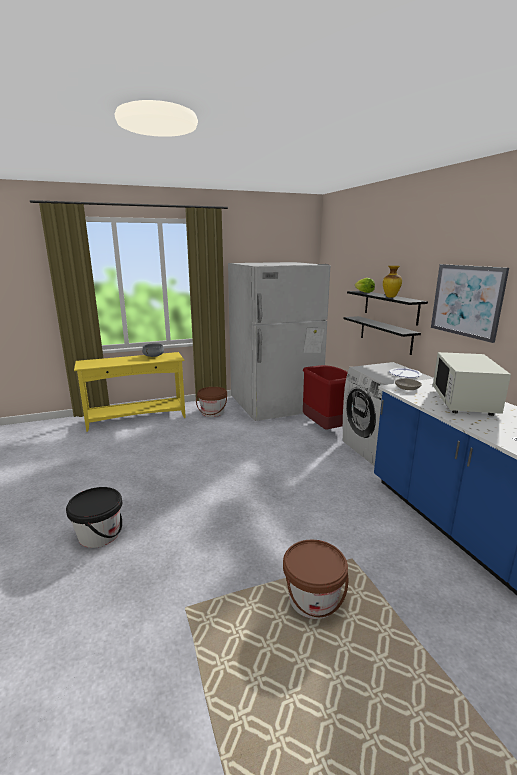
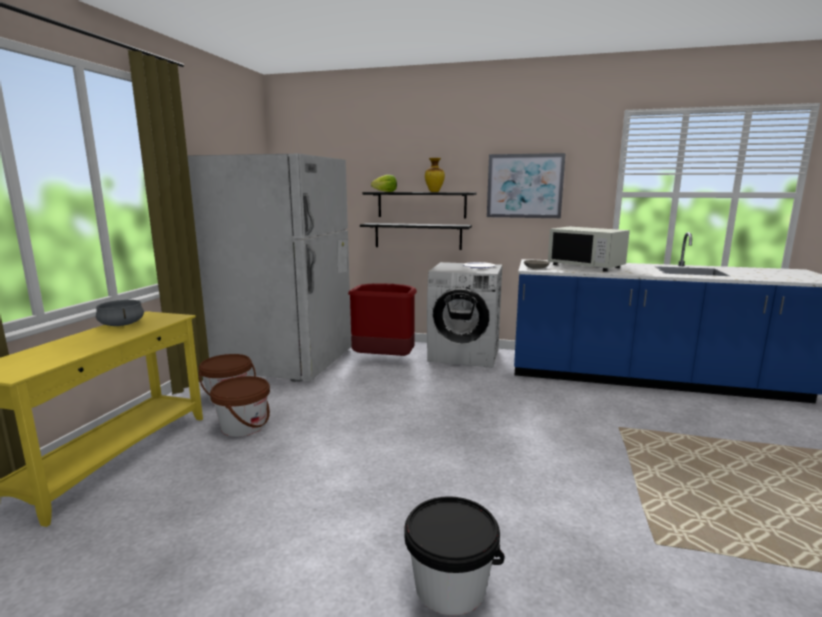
camera: 55 degrees left, 5 degrees down
brown bucket [283,539,348,619] -> brown bucket moved to [210,376,270,437]

